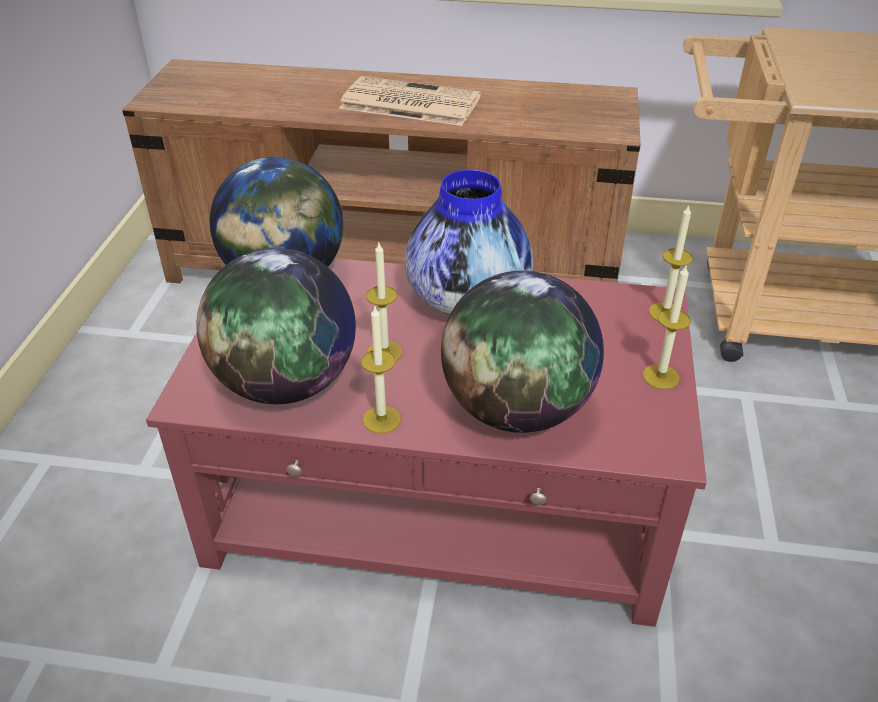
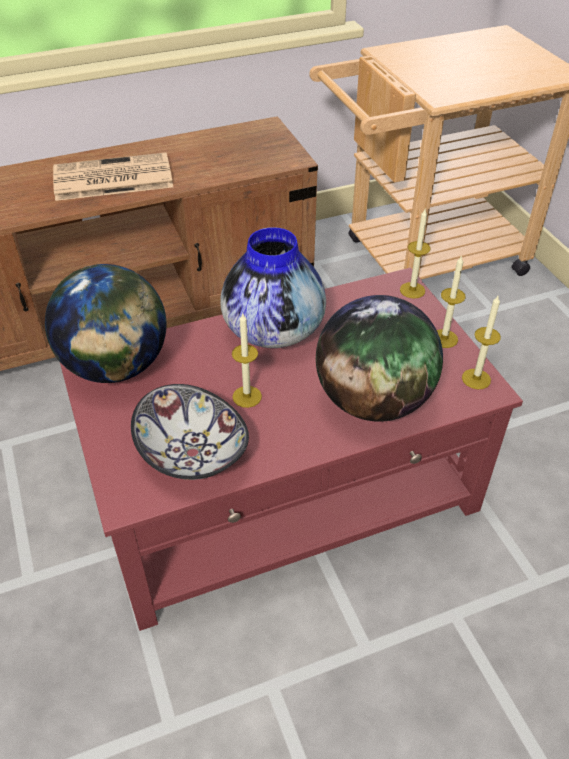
camera: 30 degrees left, 5 degrees up
globe [196,248,356,404] -> bowl [131,384,249,480]
candle [361,307,401,433] -> candle moved to [462,296,501,389]

